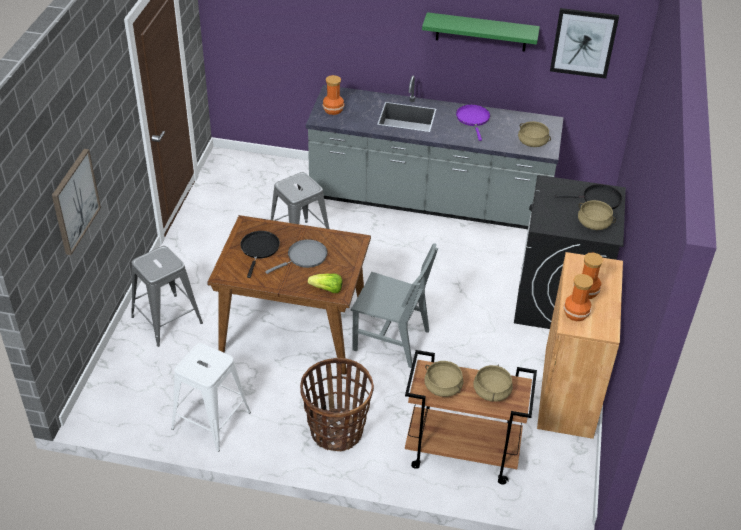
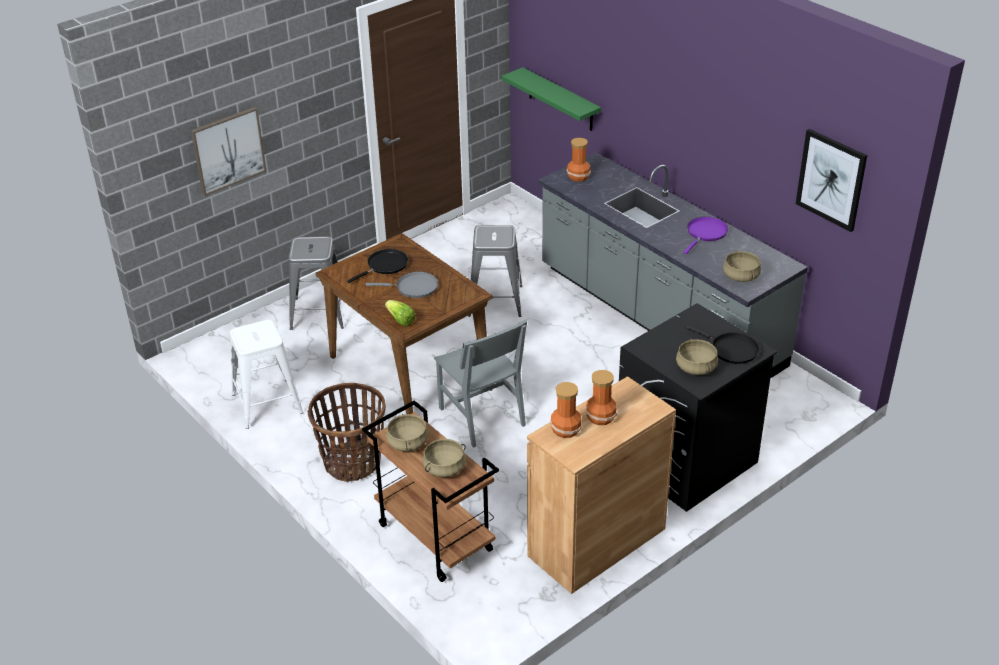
camera: 40 degrees right, 5 degrees down
green shelf [422,12,540,51] -> green shelf moved to [502,67,601,131]

